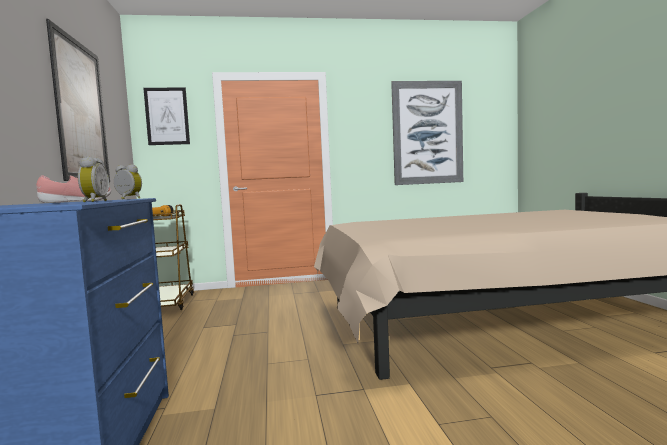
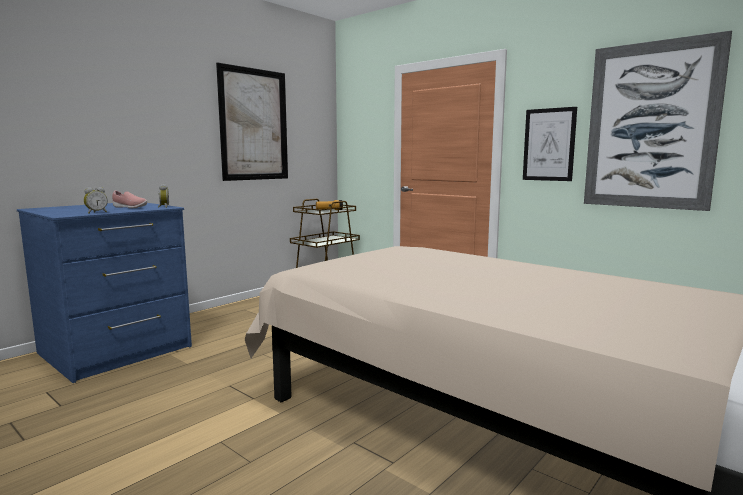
camera: 50 degrees right, 5 degrees up
picture [143,87,190,145] -> picture moved to [523,107,577,181]

